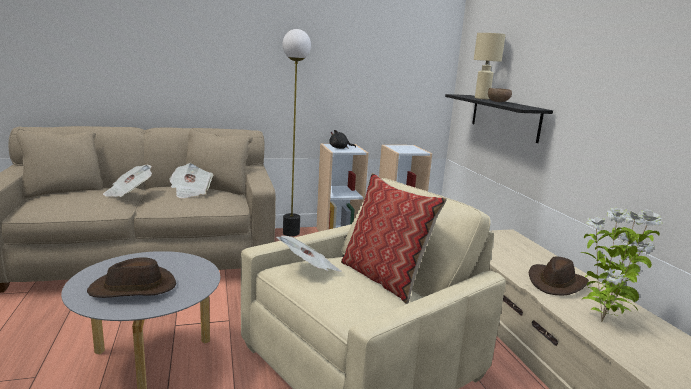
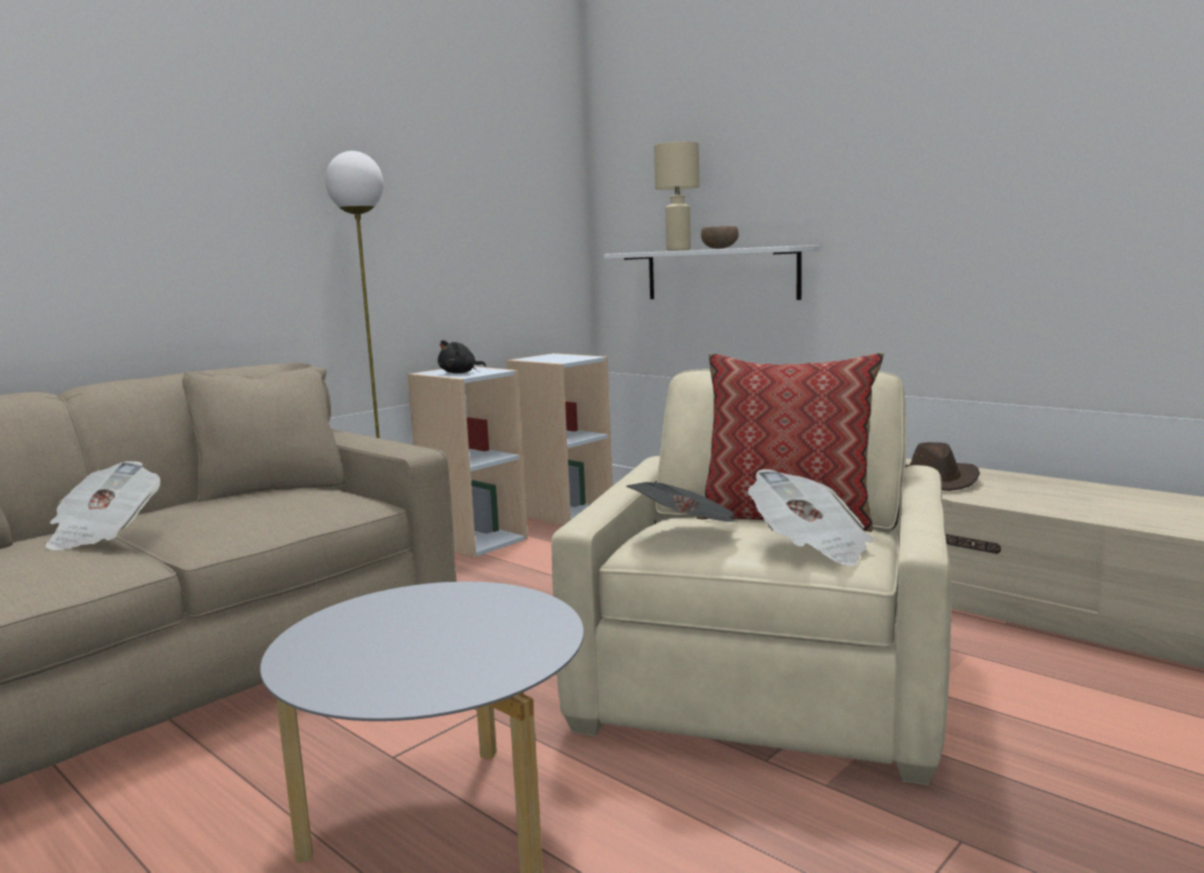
camera: 30 degrees left, 5 degrees down
brown hat [87,257,176,298] -> none
newspaper [169,163,213,198] -> newspaper moved to [748,469,874,567]
black shelf [445,94,553,143] -> white shelf [604,245,819,300]
potted plant [581,208,663,322] -> none

